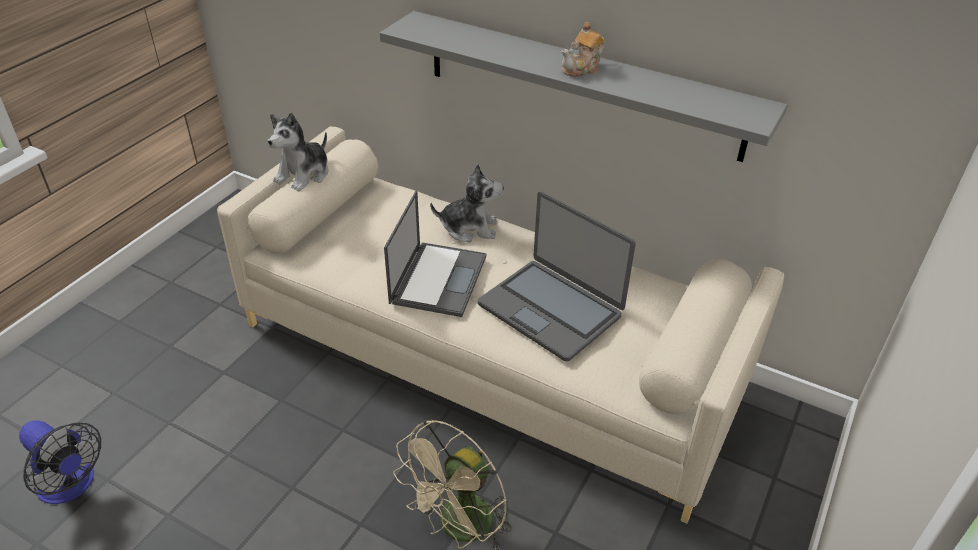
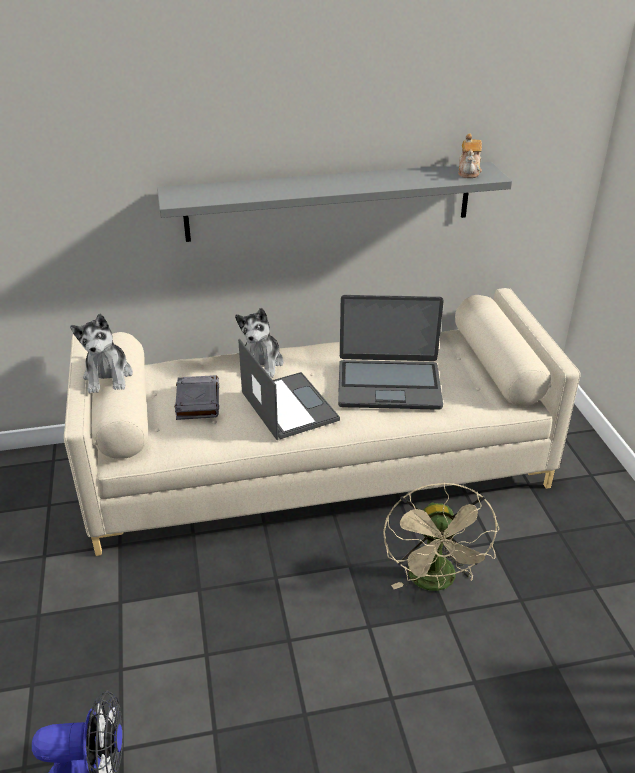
camera: 40 degrees left, 5 degrees down
plush toy [430,164,504,242] -> plush toy turned 135 degrees clockwise [235,308,283,378]
teapot [562,22,605,77] -> teapot moved to [458,133,482,178]
none -> grey book [175,375,219,420]

